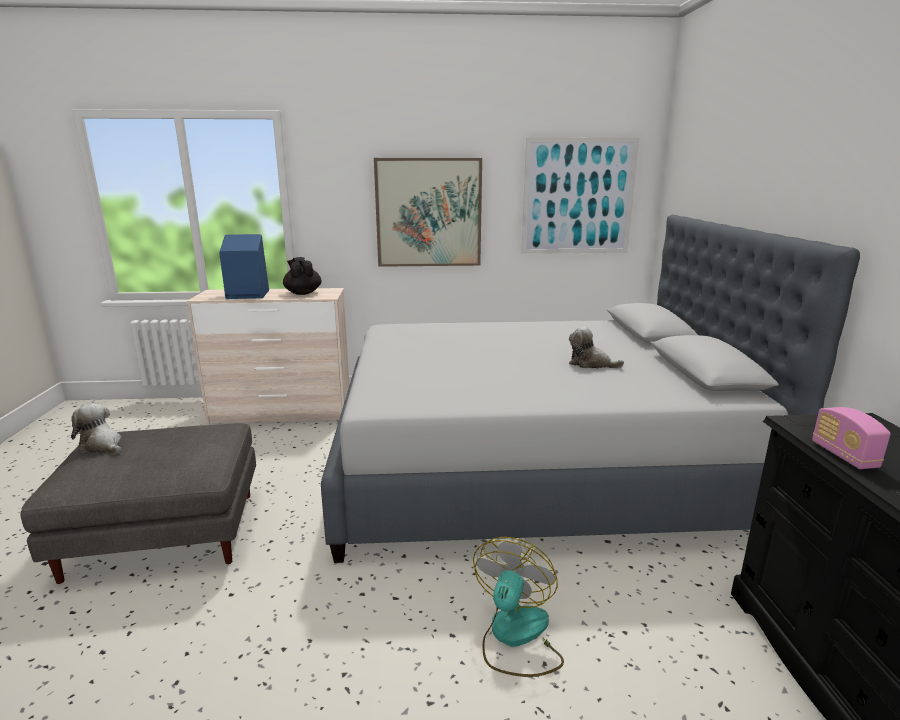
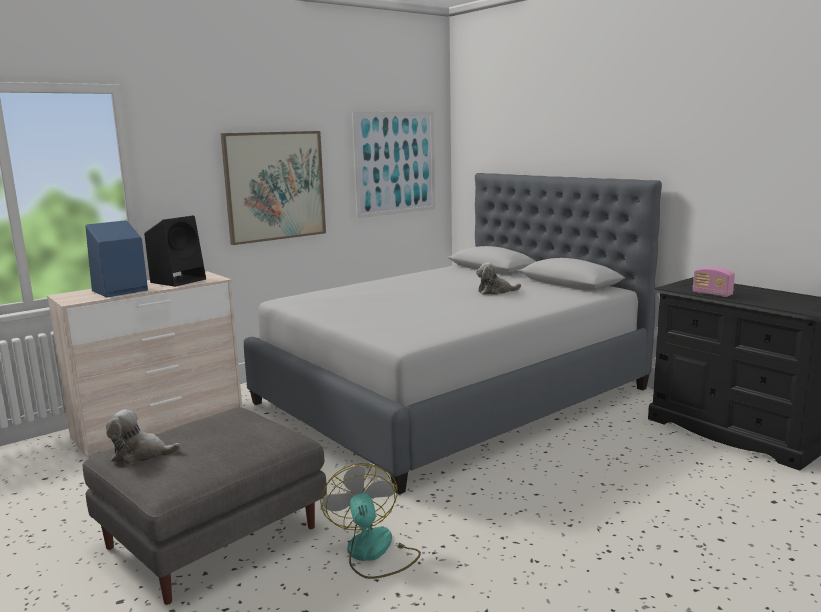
camera: 35 degrees left, 5 degrees down
black teapot [283,257,322,295] -> black speaker [144,215,206,287]
fan [473,537,564,677] -> fan moved to [320,463,421,579]

